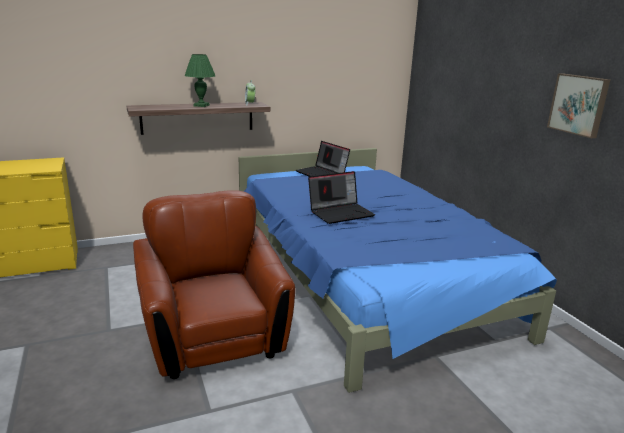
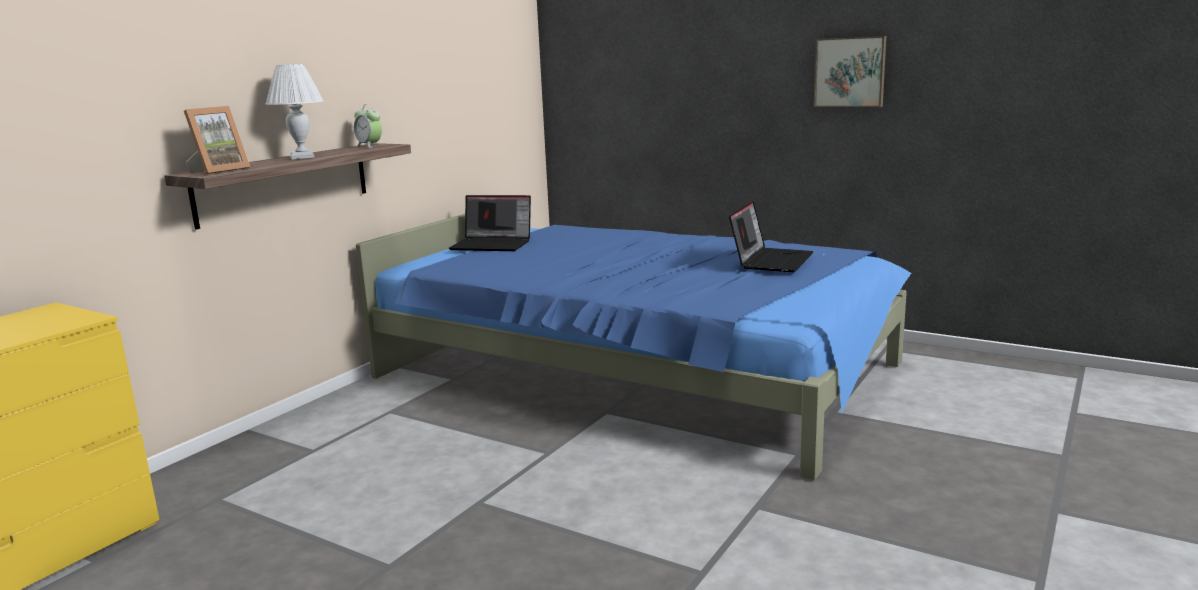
camera: 35 degrees left, 5 degrees down
brown armchair [133,190,295,379] -> none
green table lamp [185,54,215,107] -> white table lamp [266,64,324,159]
laptop [308,171,375,224] -> laptop moved to [729,201,814,272]
none -> picture frame [184,106,250,174]

